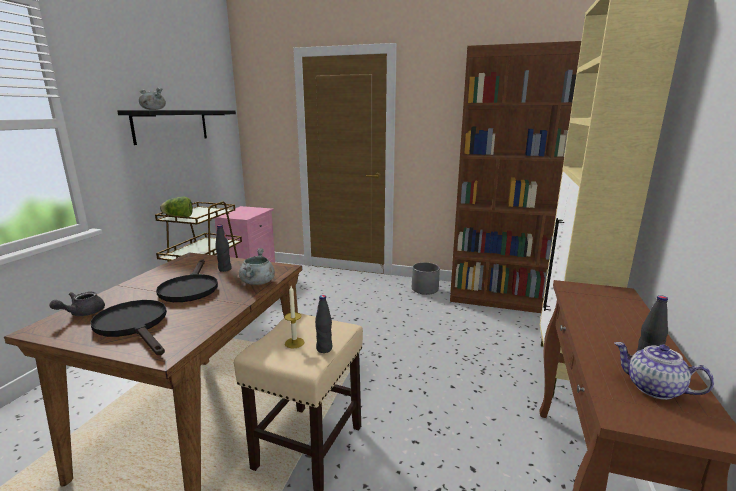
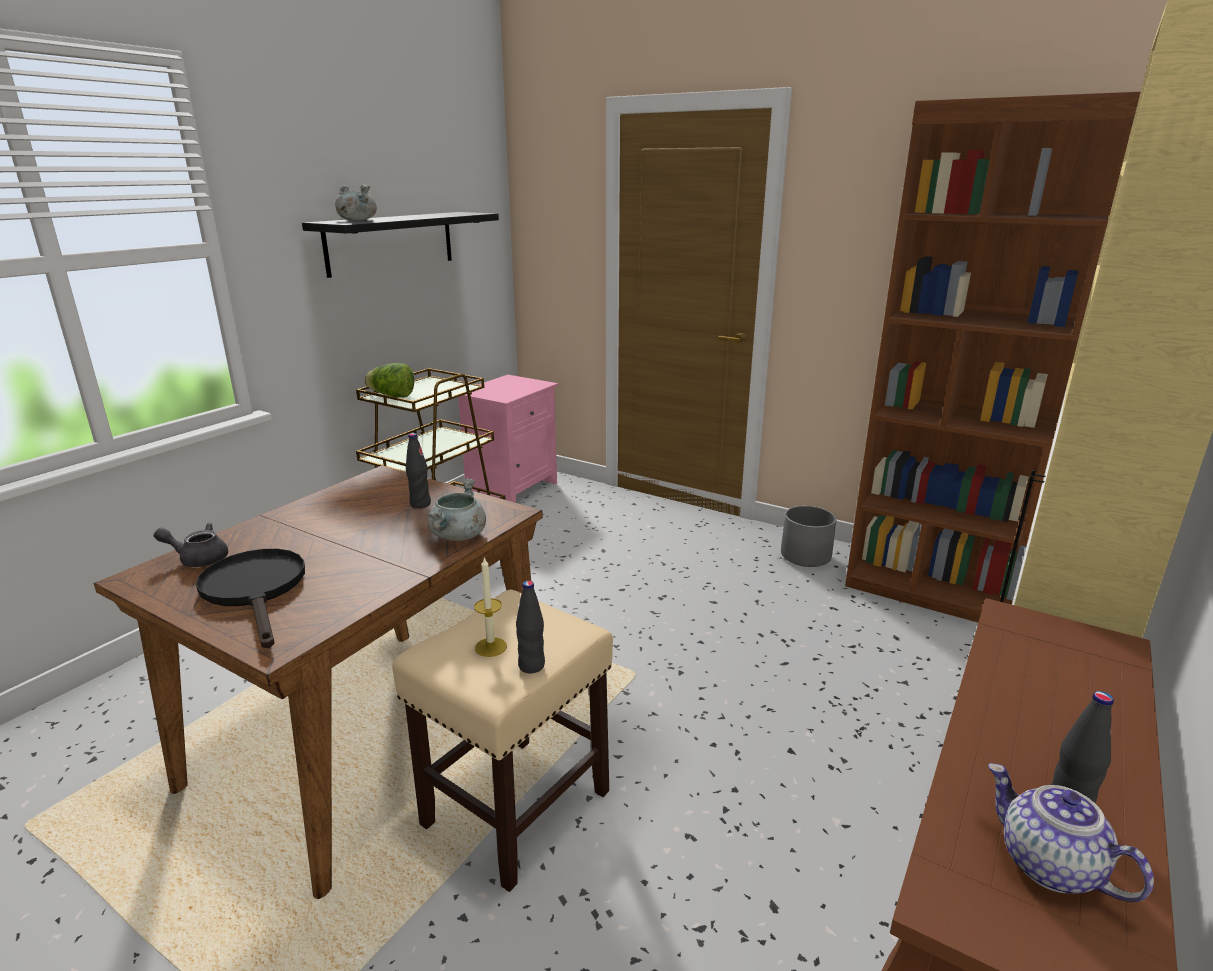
camera: 15 degrees right, 5 degrees up
grey teapot [49,292,105,316] -> grey teapot turned 45 degrees clockwise [154,523,228,567]
black frying pan [156,259,218,302] -> none

